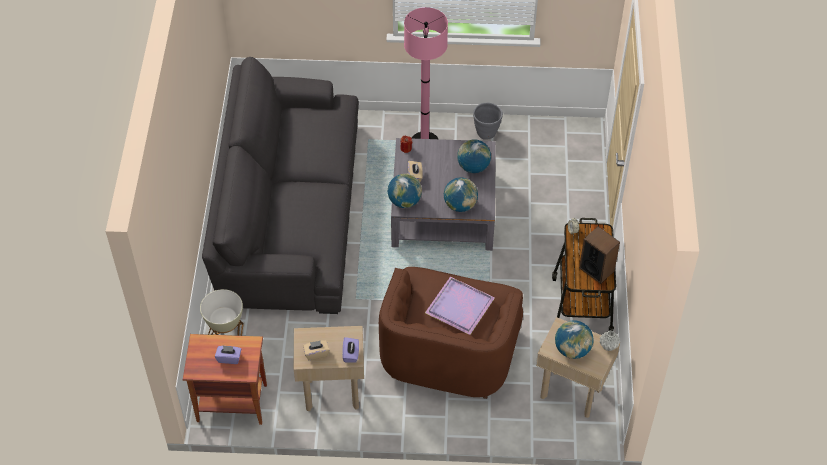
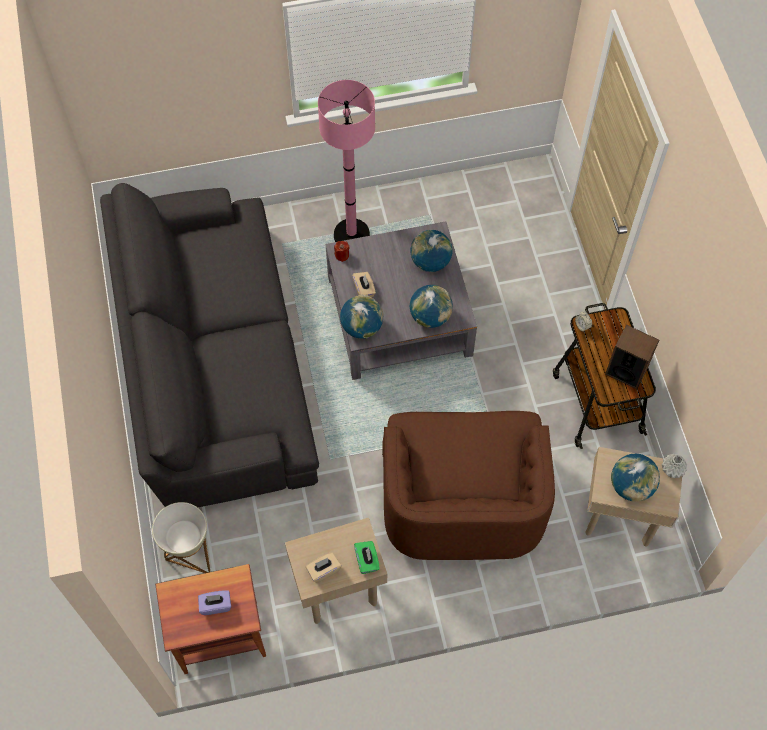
camera: 15 degrees left, 10 degrees up
purple tissue box [342,337,359,363] -> green tissue box [354,541,380,574]
purple tray [425,277,495,335] -> none
grey planter [473,103,503,140] -> none

